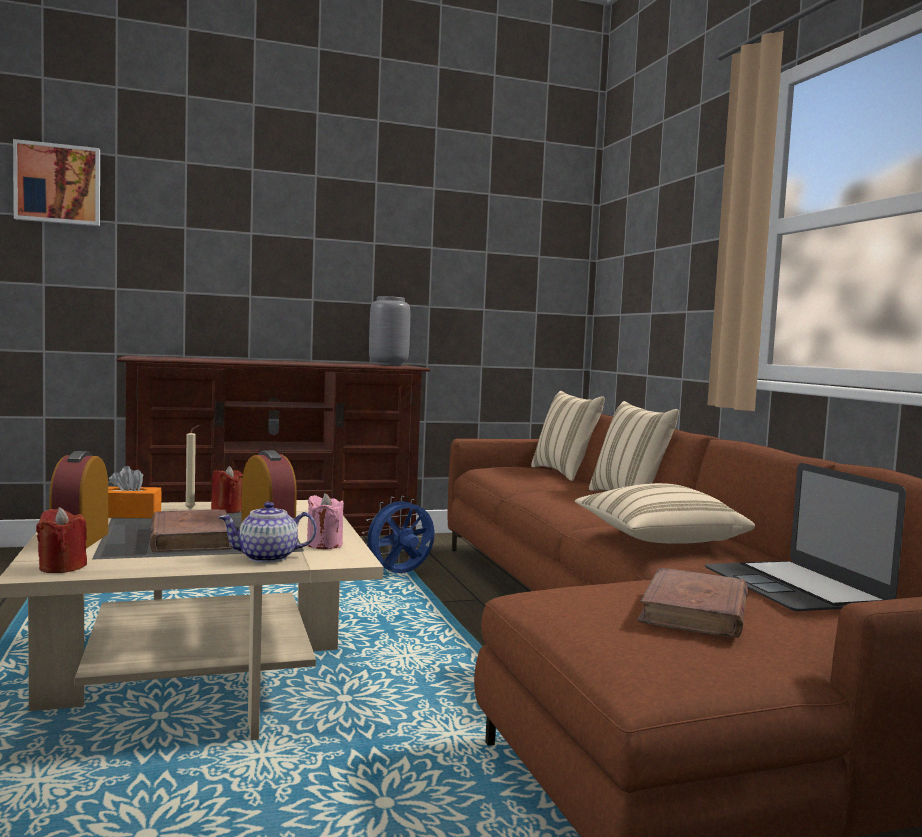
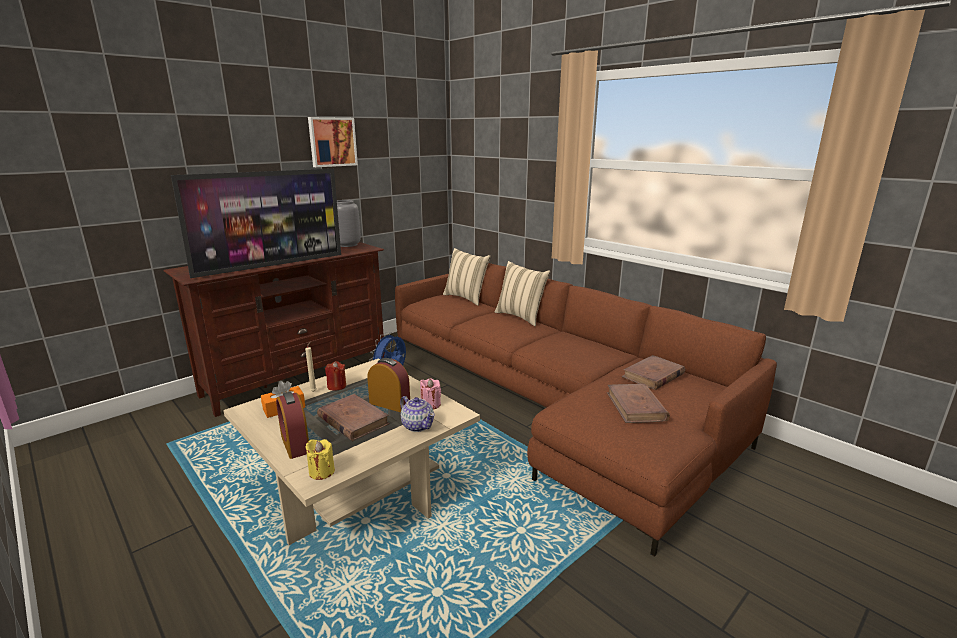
camera: 25 degrees left, 15 degrees up
picture [13,139,100,226] -> picture moved to [308,117,358,167]
red candle [36,507,87,573] -> yellow candle [305,439,335,480]
teapot [218,502,317,563] -> teapot turned 90 degrees counterclockwise [400,396,435,432]
beige pillow [575,483,755,544] -> none
laptop [705,463,906,611] -> brown book [622,355,685,390]
none -> television [171,169,341,278]

